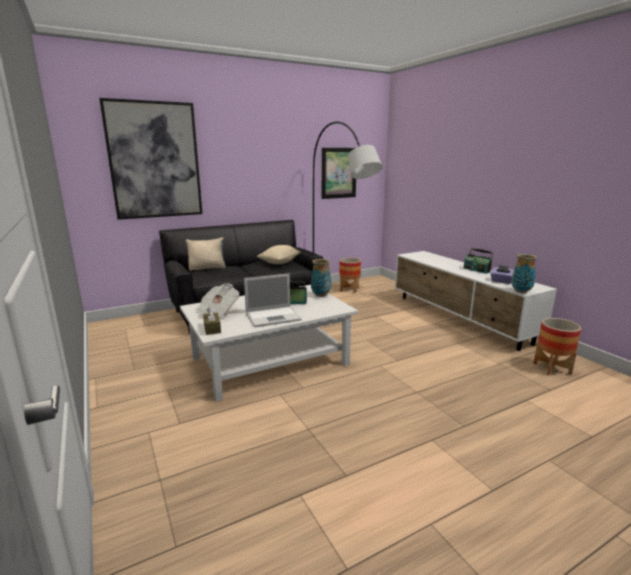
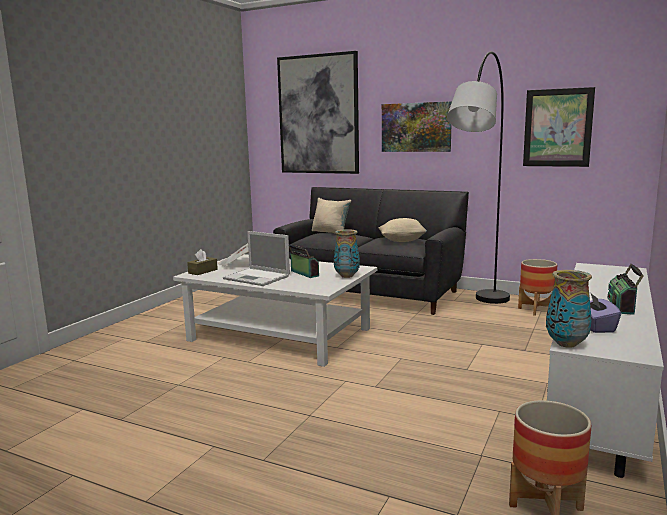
camera: 55 degrees right, 5 degrees down
none -> picture [382,101,452,152]

